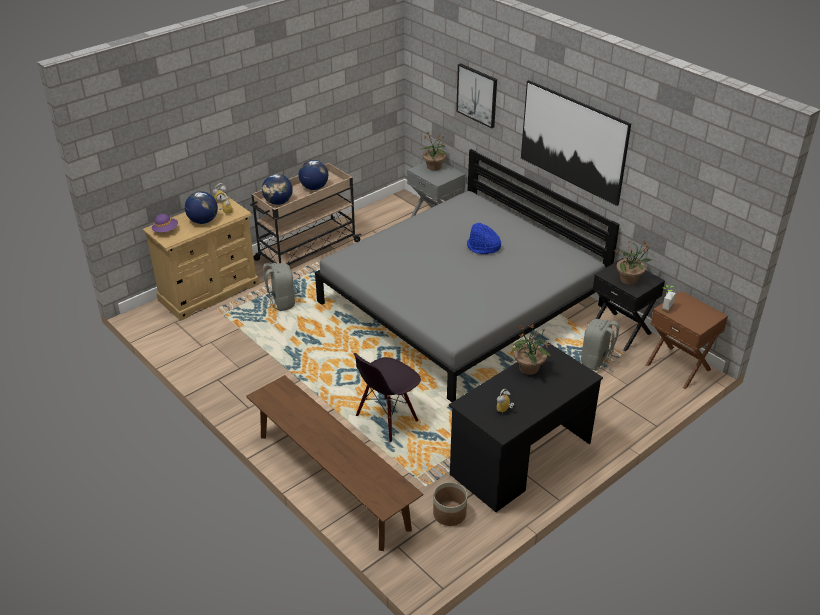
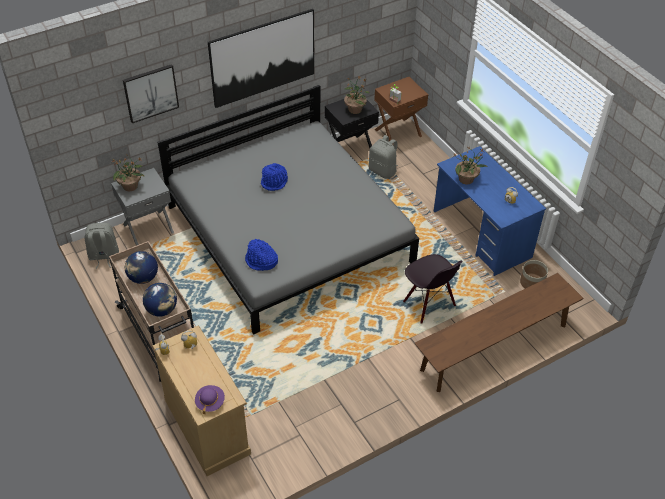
camera: 80 degrees left, 10 degrees up
globe [185,191,218,224] -> none
grey backpack [261,263,295,311] -> grey backpack moved to [85,223,119,269]
black desk [449,343,603,512] -> blue desk [434,146,546,276]
none -> blue hat [245,239,278,271]

